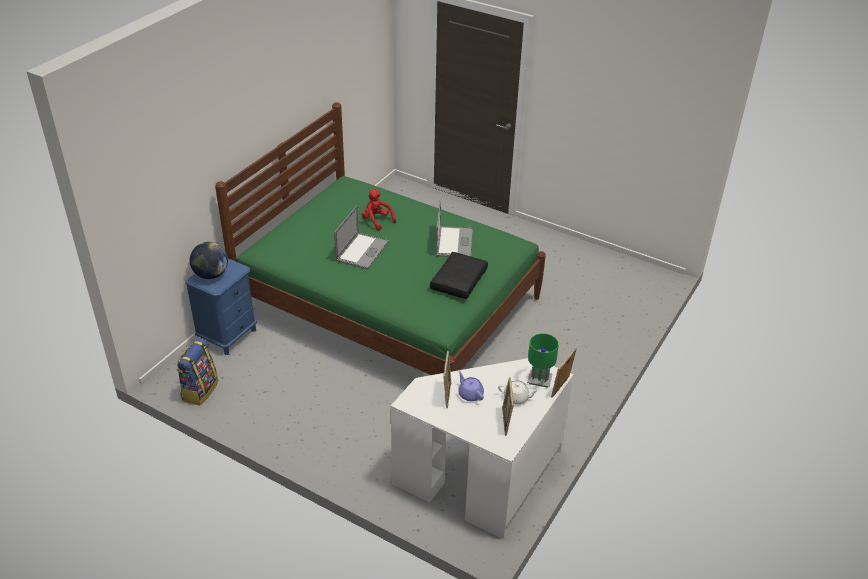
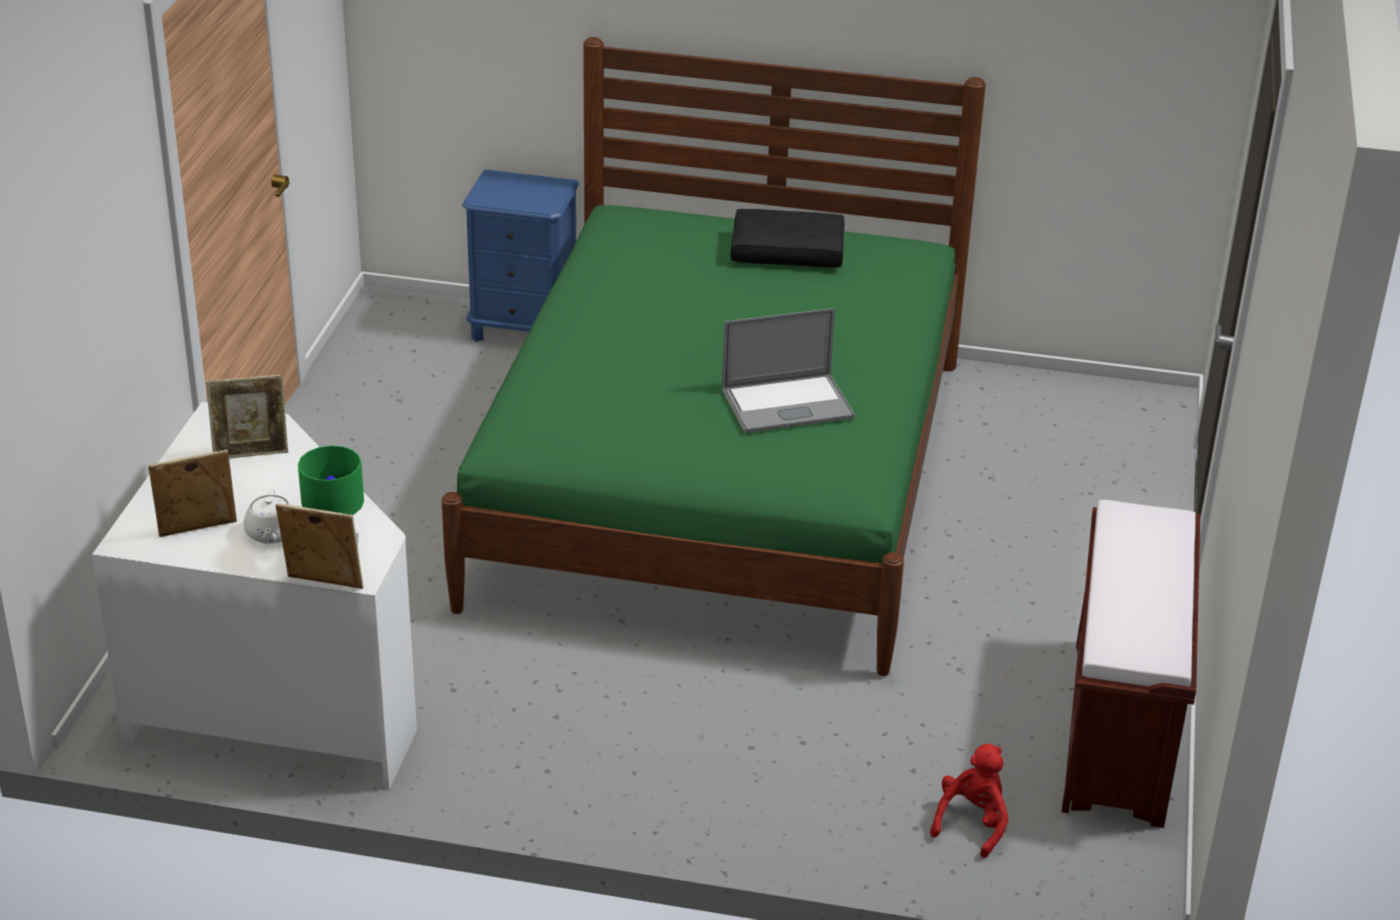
camera: 70 degrees right, 5 degrees down
backpack [176,338,218,406] -> none
globe [190,242,228,279] -> none
laptop [334,205,389,269] -> none
red plush toy [362,189,396,230] -> red plush toy moved to [930,744,1009,858]
black pillow [430,252,488,299] -> black pillow moved to [731,209,844,268]
purple teapot [458,371,484,401] -> none
none -> brown bench [1061,500,1200,828]

